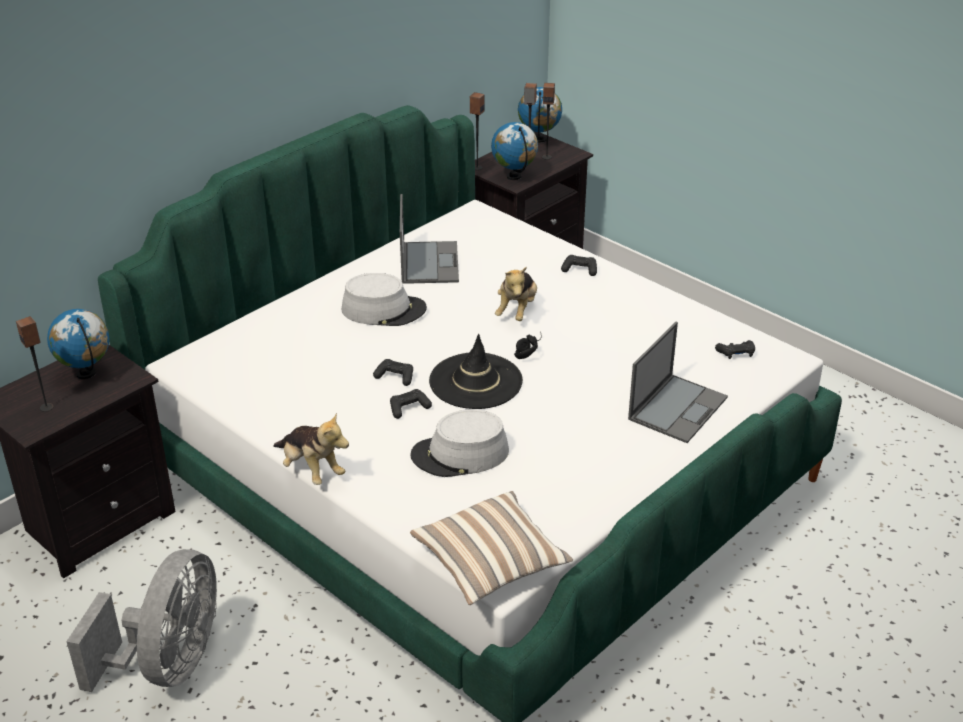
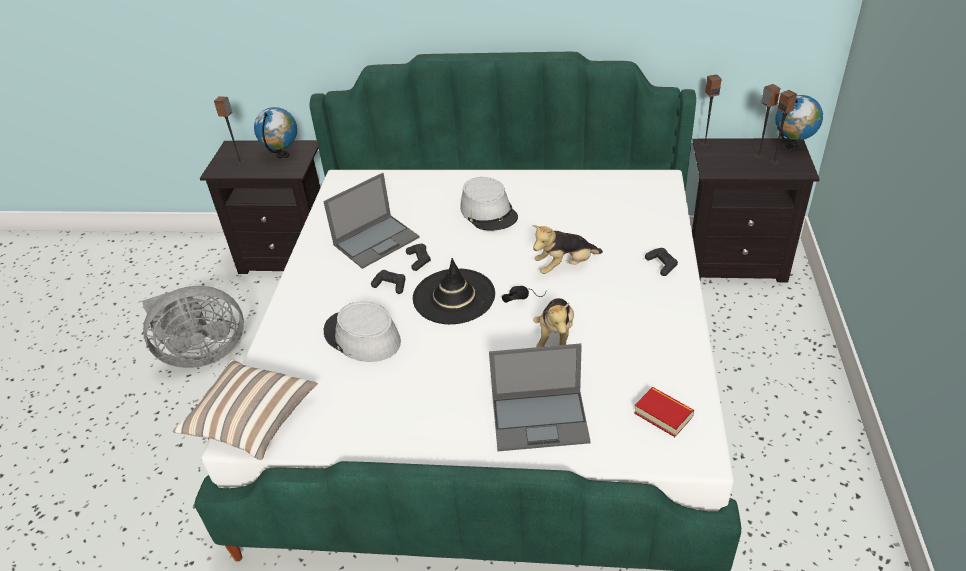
camera: 55 degrees right, 5 degrees up
plush toy [273,413,349,485] -> plush toy moved to [533,298,574,347]
laptop [400,194,459,284] -> laptop moved to [323,173,420,269]
globe [491,122,538,180] -> none
black game controller [715,340,755,359] -> book [634,387,694,437]

